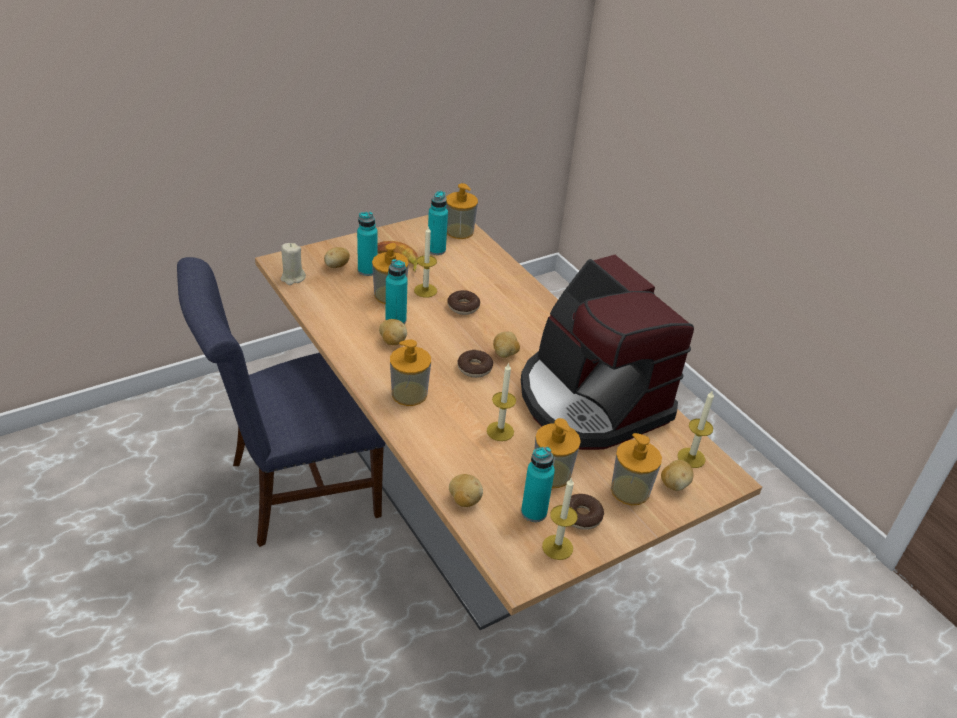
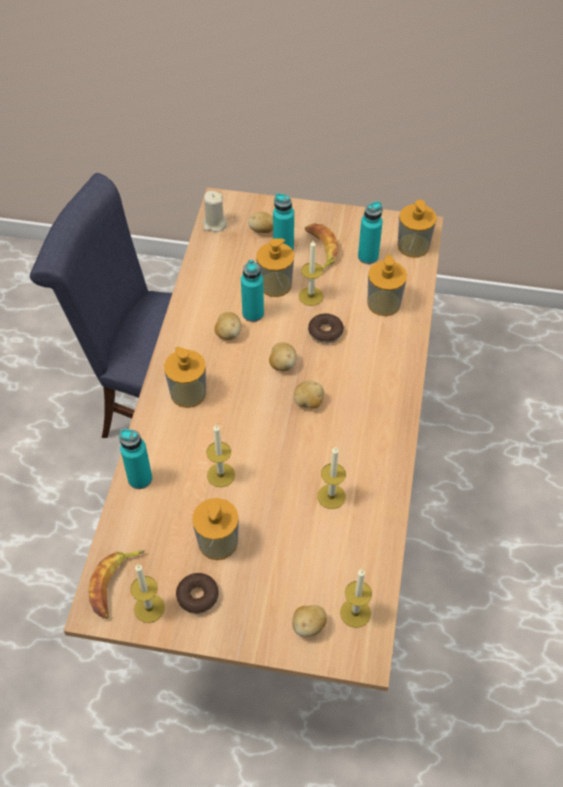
camera: 45 degrees right, 15 degrees up
potato [449,474,483,507] -> potato moved to [269,342,297,371]
donut [458,350,493,378] -> none
coffee machine [521,255,694,450] -> candle [317,447,346,509]
turquoise bottle [521,447,555,522] -> turquoise bottle moved to [119,429,152,489]
soap dispenser [611,433,662,505] -> soap dispenser moved to [367,254,407,316]
none -> banana [89,550,145,619]

